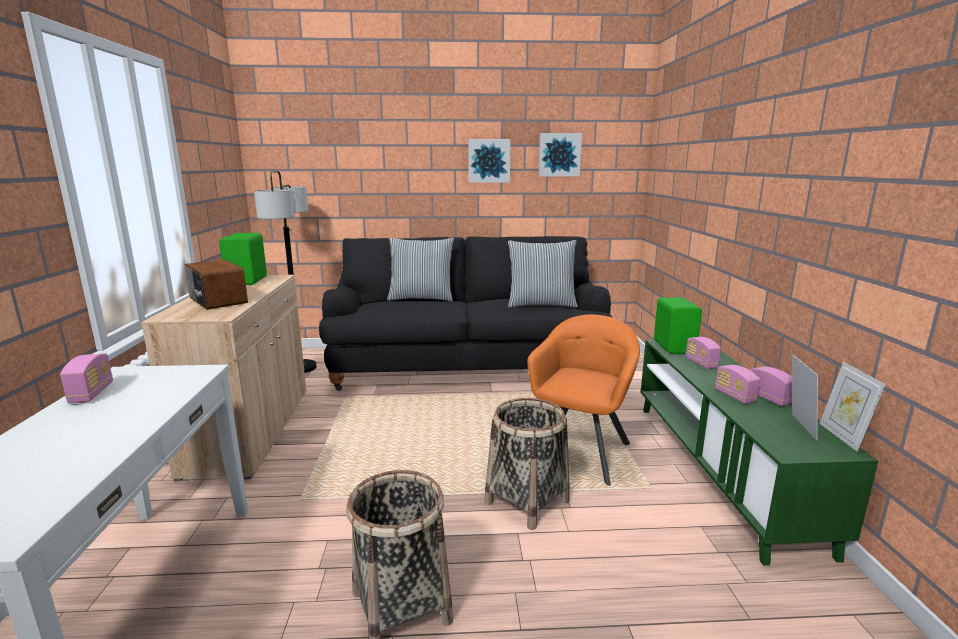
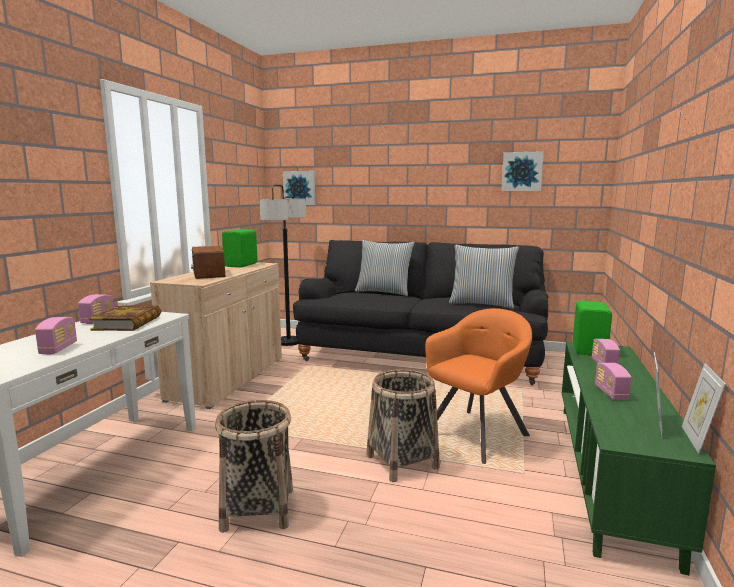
camera: 20 degrees right, 5 degrees down
picture [468,139,511,183] -> picture moved to [283,171,316,205]
radio [750,367,792,406] -> radio moved to [35,317,77,355]
none -> book [89,305,161,331]

